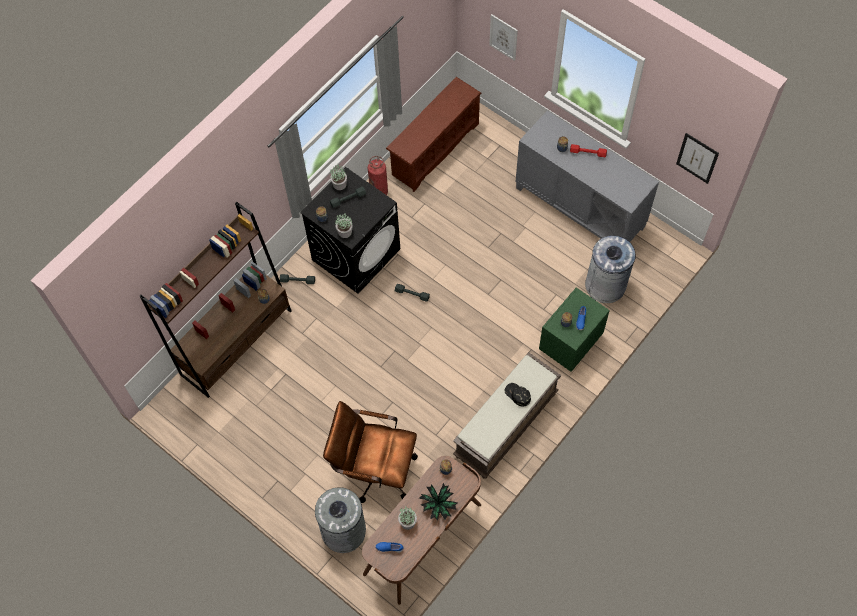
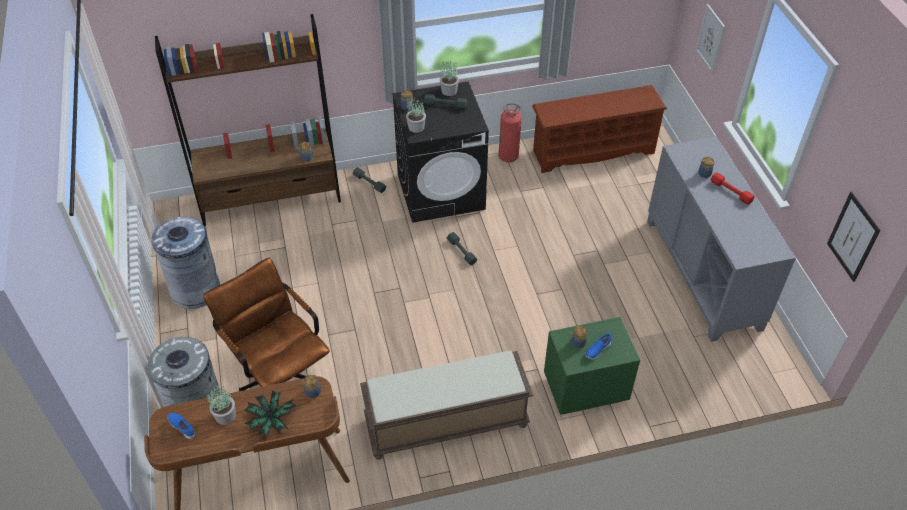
camera: 35 degrees right, 15 degrees down
black cap [505,383,531,406] -> none
grey trash can [585,235,636,303] -> grey trash can moved to [151,216,220,309]

